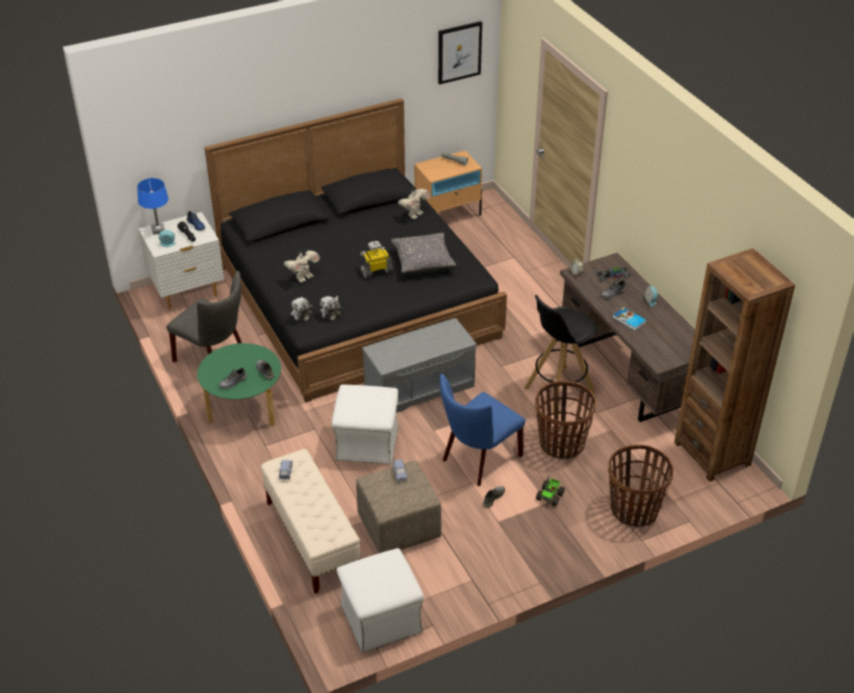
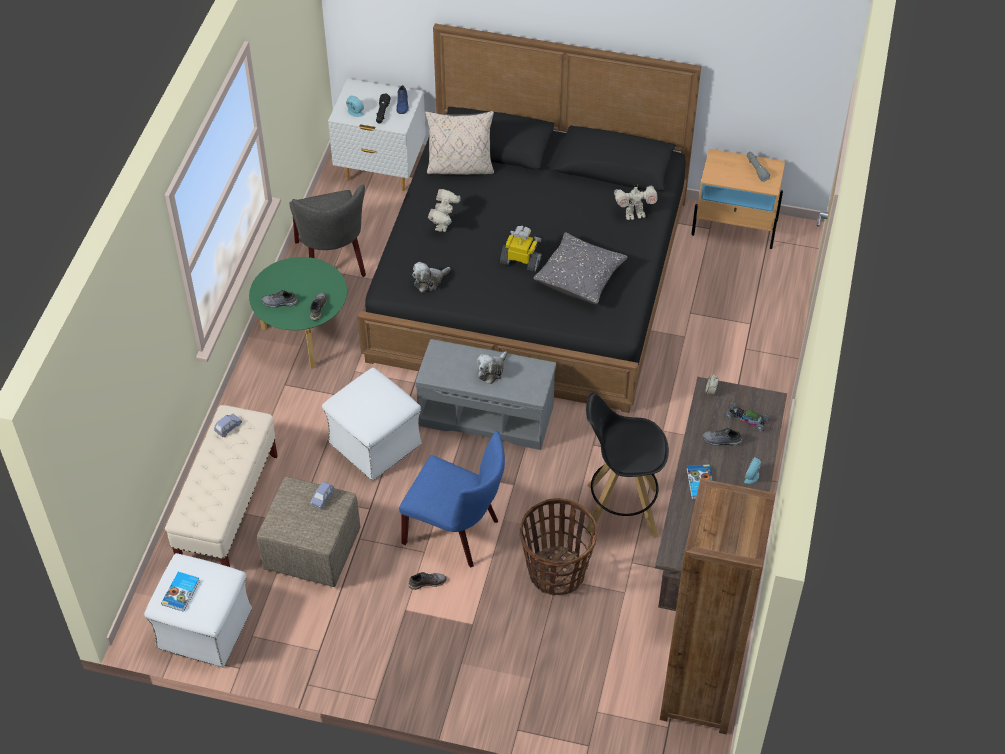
camera: 40 degrees right, 10 degrees up
blue table lamp [137,178,168,235] -> none
toy robot [284,250,320,282] -> toy robot turned 105 degrees clockwise [428,189,461,232]
plush toy [291,297,313,321] -> plush toy moved to [477,351,507,384]
picture [438,21,482,84] -> none
blue chair [440,373,525,486] -> blue chair turned 150 degrees counterclockwise [399,431,505,568]
toy truck [536,475,565,507] -> none
basket [608,444,674,527] -> none
none -> book [161,572,200,612]
none -> beige pillow [425,111,494,175]

